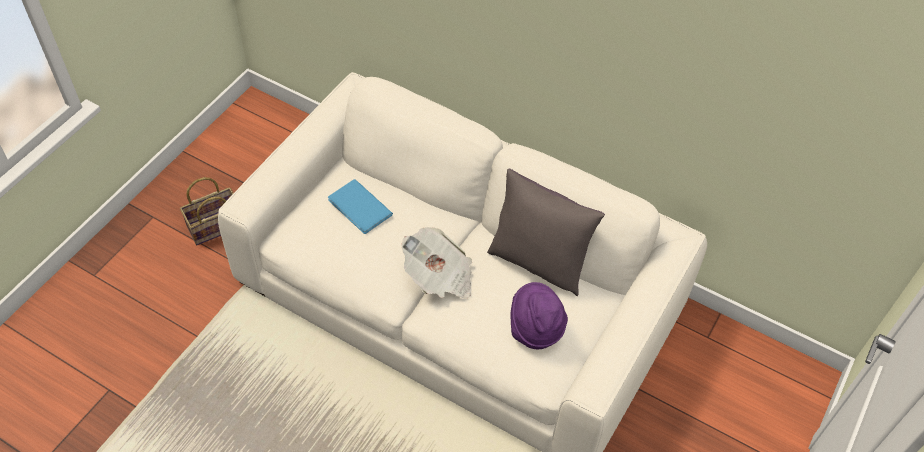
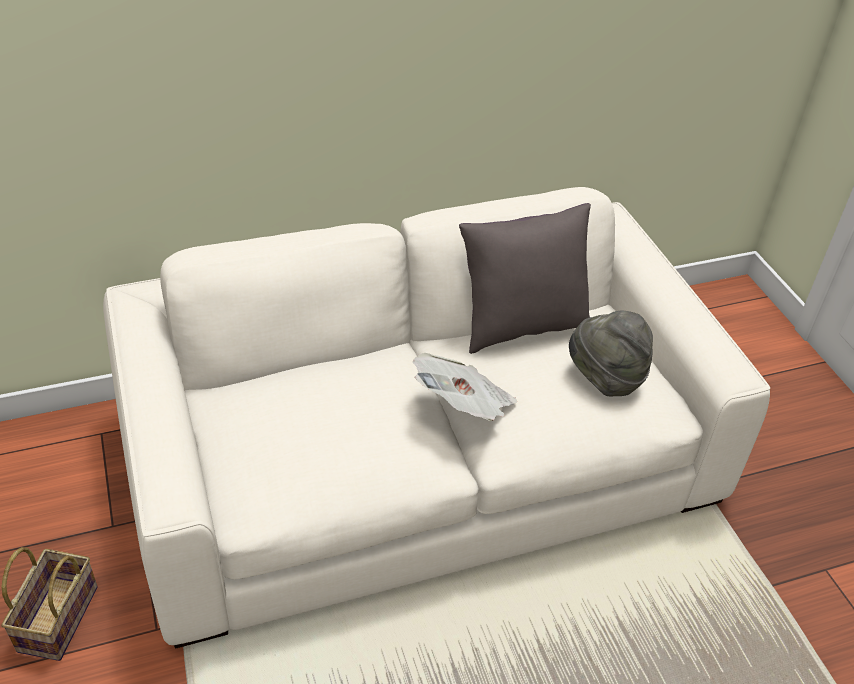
camera: 50 degrees left, 10 degrees down
blue book [328,179,393,234] -> none
purple hat [511,282,568,349] -> grey hat [569,310,653,396]

